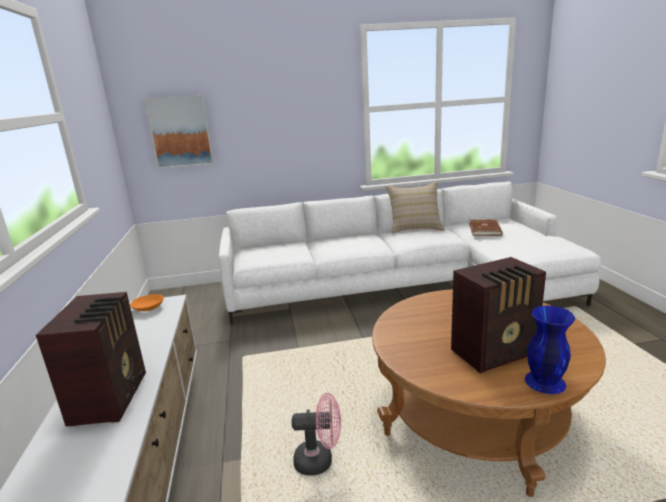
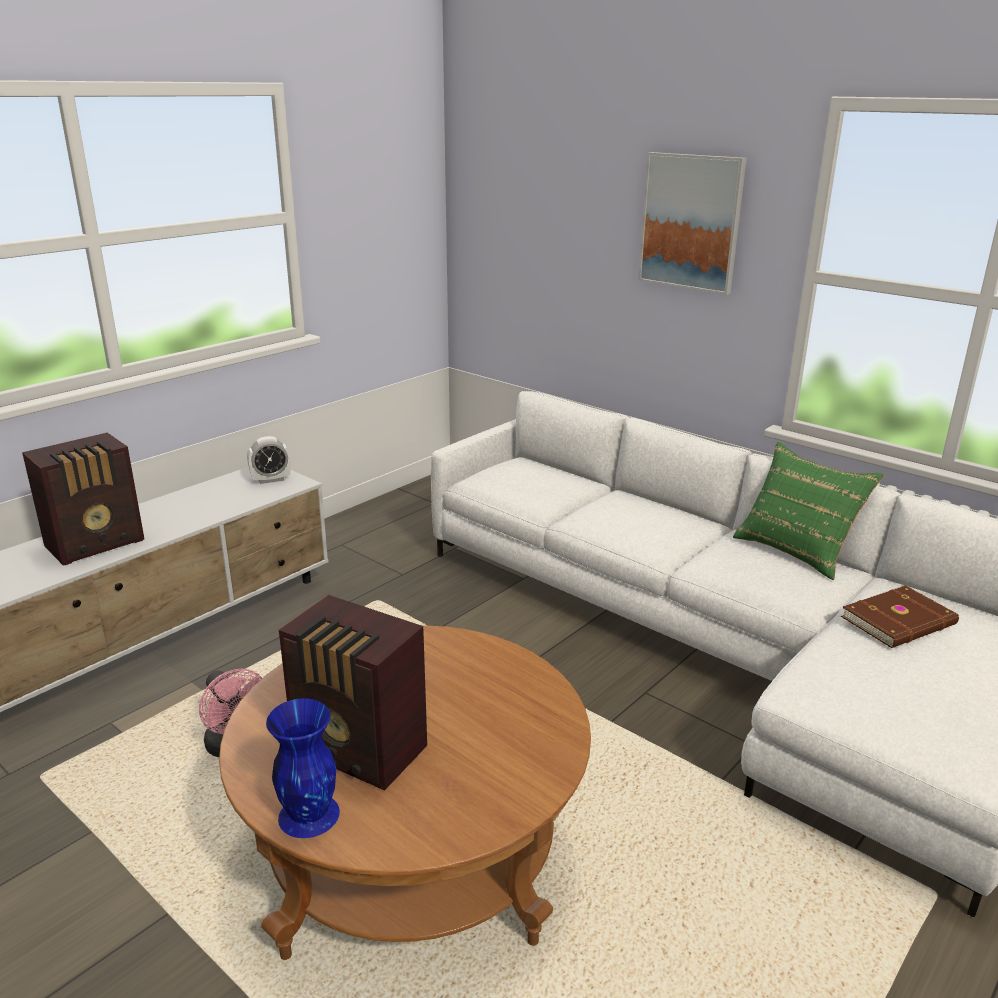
camera: 50 degrees right, 5 degrees up
orange bowl [130,294,164,311] -> alarm clock [247,436,291,484]
picture [144,95,214,169] -> picture moved to [638,152,747,295]
beige pillow [386,181,445,234] -> green pillow [733,442,884,580]

